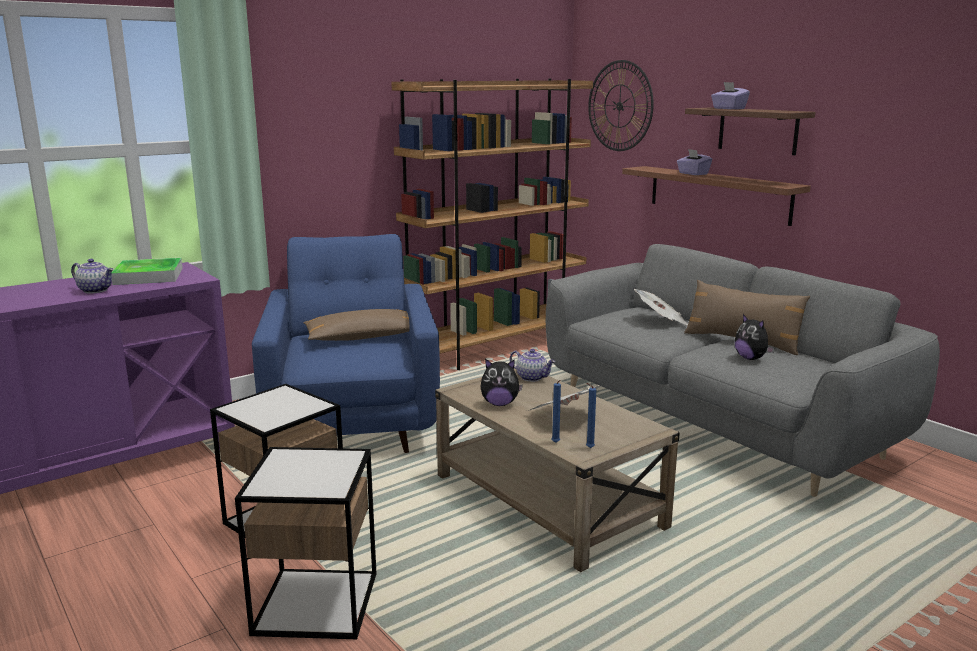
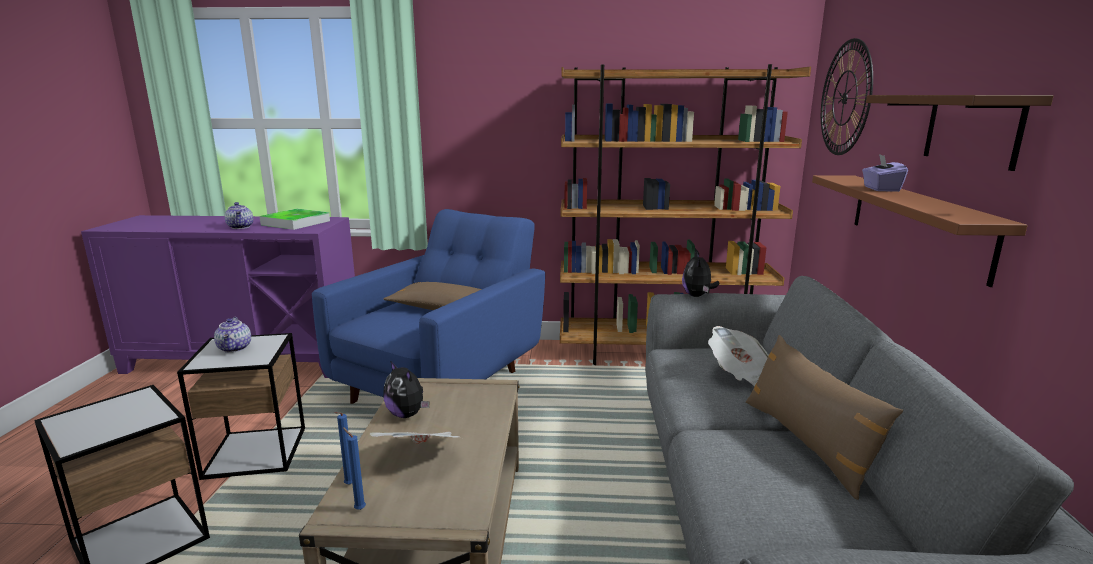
camera: 40 degrees right, 0 degrees up
teapot [510,349,555,382] -> teapot moved to [214,317,251,353]
purple tissue box [711,82,750,109] -> none
plush toy [734,314,774,360] -> plush toy moved to [682,252,719,297]

